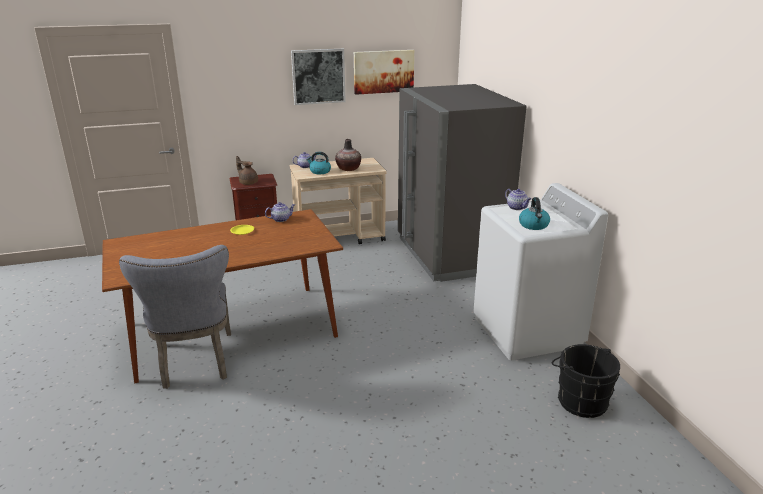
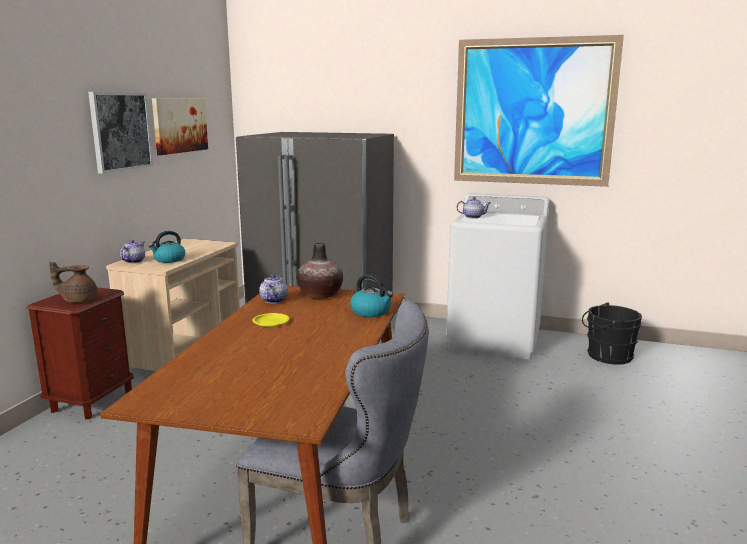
camera: 55 degrees left, 10 degrees down
vase [335,139,361,171] -> vase moved to [296,242,343,299]
kettle [519,197,550,230] -> kettle moved to [350,274,393,317]
none -> picture [454,35,624,187]

